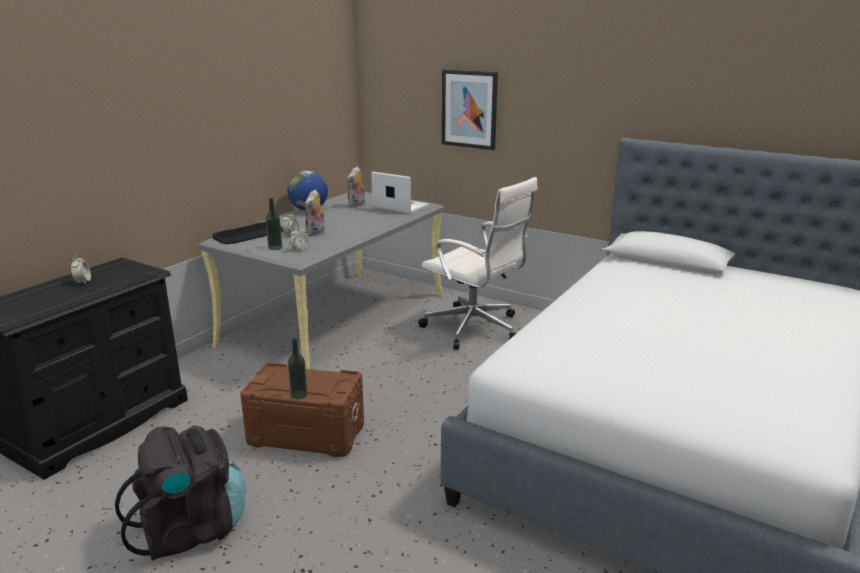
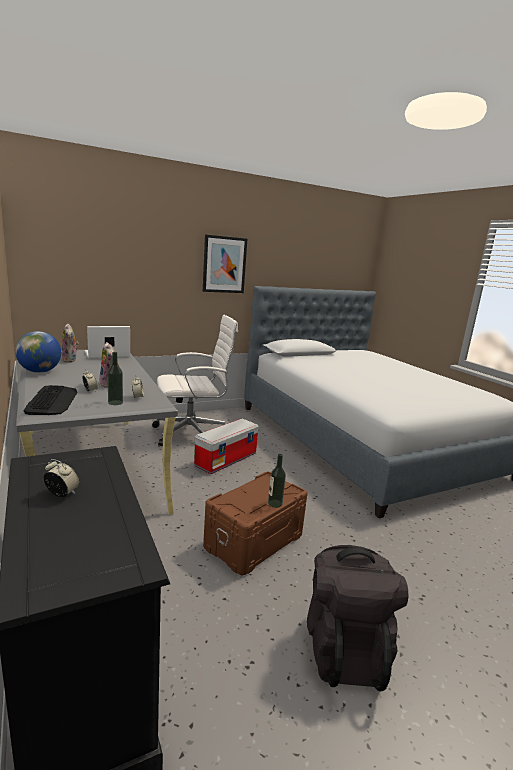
camera: 60 degrees left, 5 degrees down
picture [442,70,498,150] -> picture moved to [203,234,247,293]
none -> storage box [194,419,259,474]

